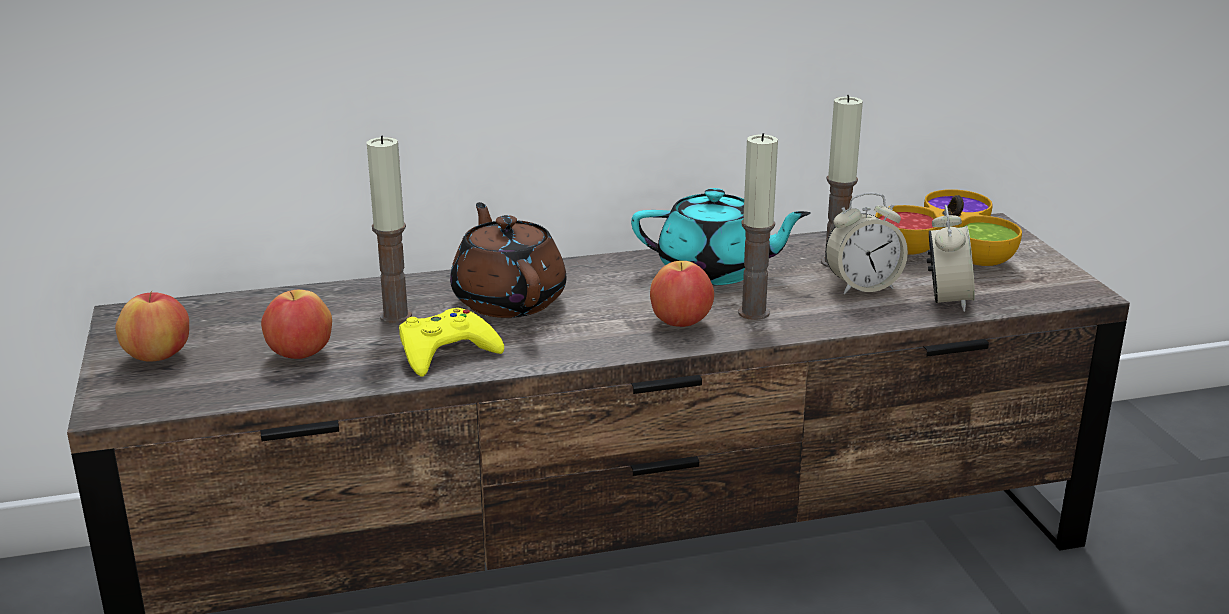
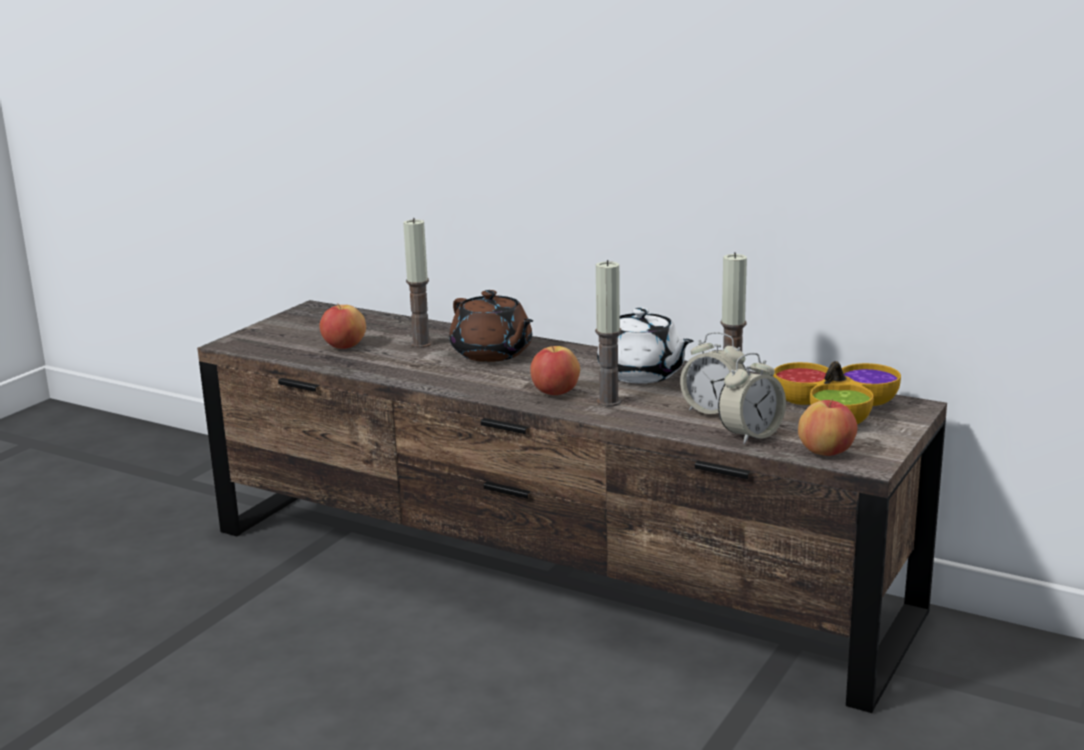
camera: 45 degrees right, 5 degrees down
apple [115,290,189,362] -> apple moved to [798,399,857,456]
yellow game controller [399,308,504,377] -> none
brown teapot [450,202,566,318] -> brown teapot turned 120 degrees clockwise [449,290,533,362]
turquoise teapot [631,188,810,285] -> white teapot [597,308,693,384]

